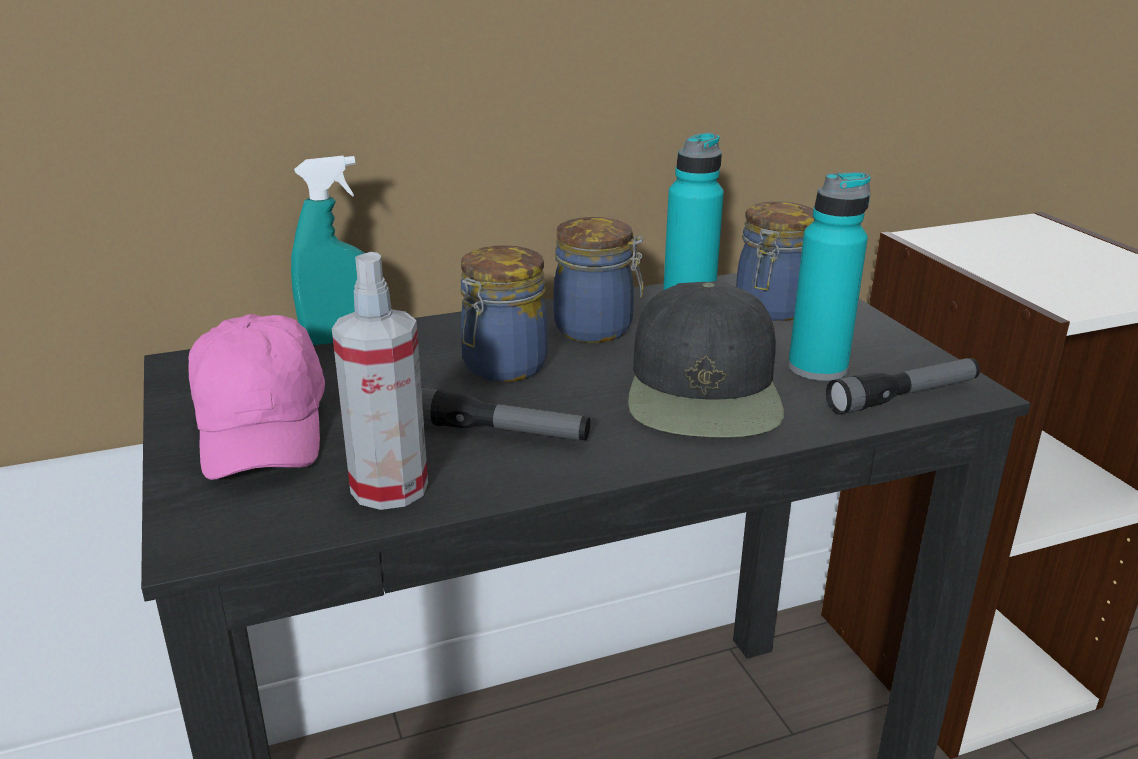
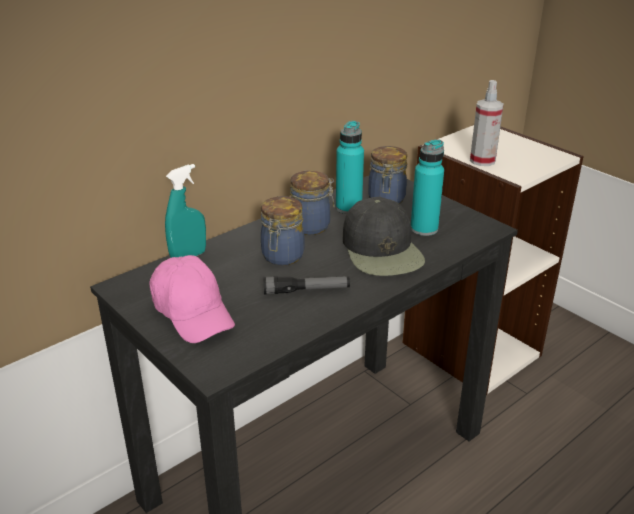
camera: 20 degrees left, 5 degrees up
spray bottle [332,252,428,510] -> spray bottle moved to [470,80,504,166]
flashlight [826,358,980,414] -> none

